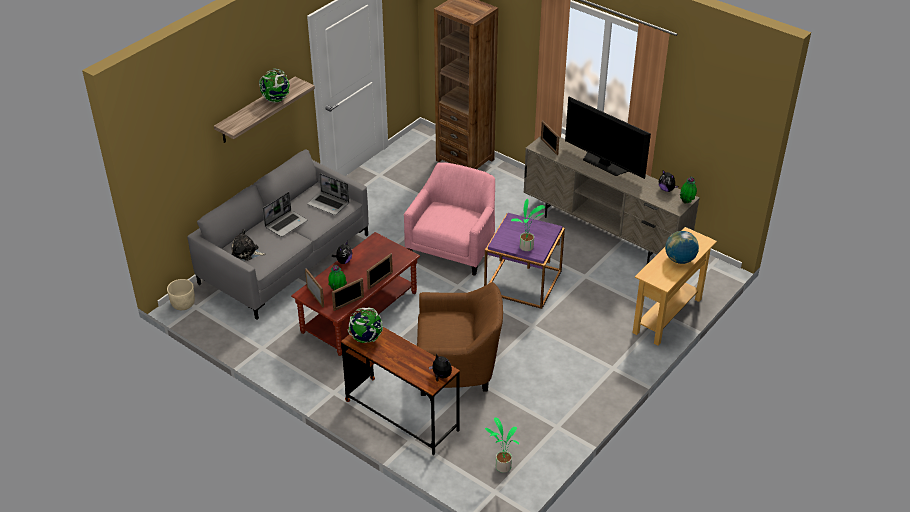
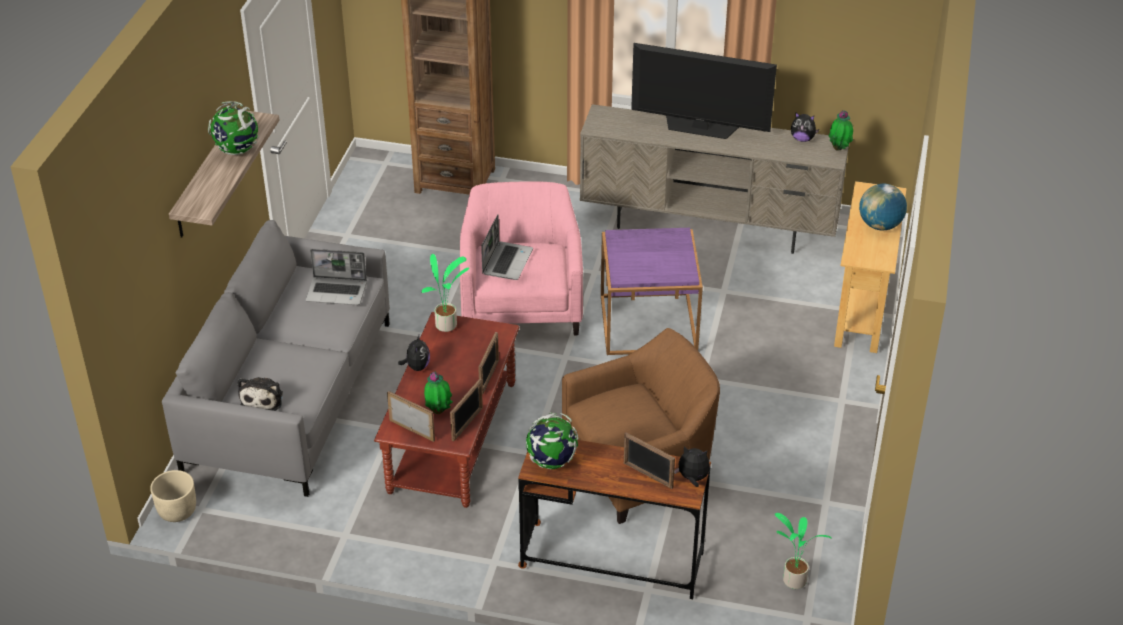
camera: 25 degrees left, 0 degrees up
plush toy [231,229,265,261] -> plush toy turned 75 degrees counterclockwise [238,377,283,411]
laptop [263,192,307,237] -> laptop moved to [481,214,533,280]
potted plant [511,199,545,251] -> potted plant moved to [421,254,469,332]
picture frame [541,120,560,155] -> picture frame moved to [624,432,675,489]

